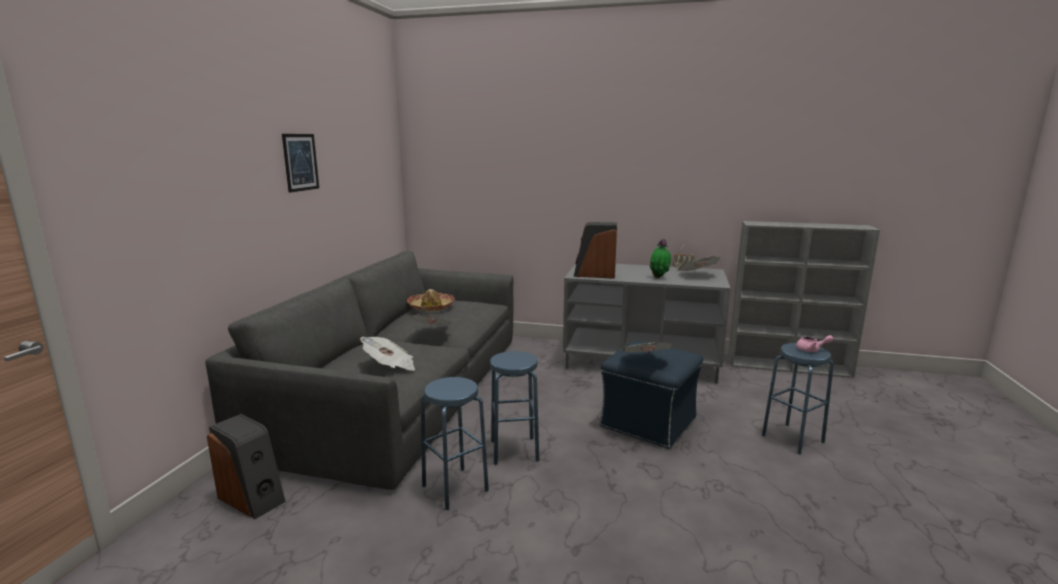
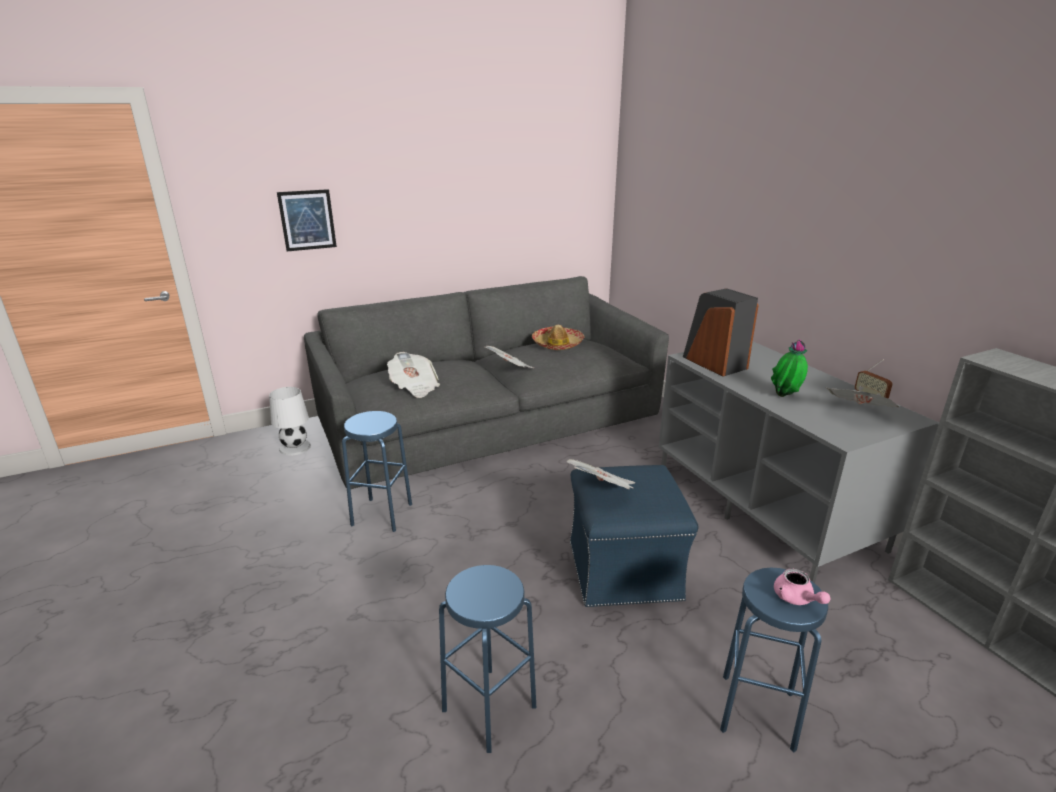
camera: 50 degrees right, 10 degrees up
speaker [207,414,286,519] -> white table lamp [269,387,311,456]
picture [282,134,319,193] -> picture moved to [277,189,337,251]
blue stool [490,351,539,465] -> blue stool moved to [439,565,536,753]

